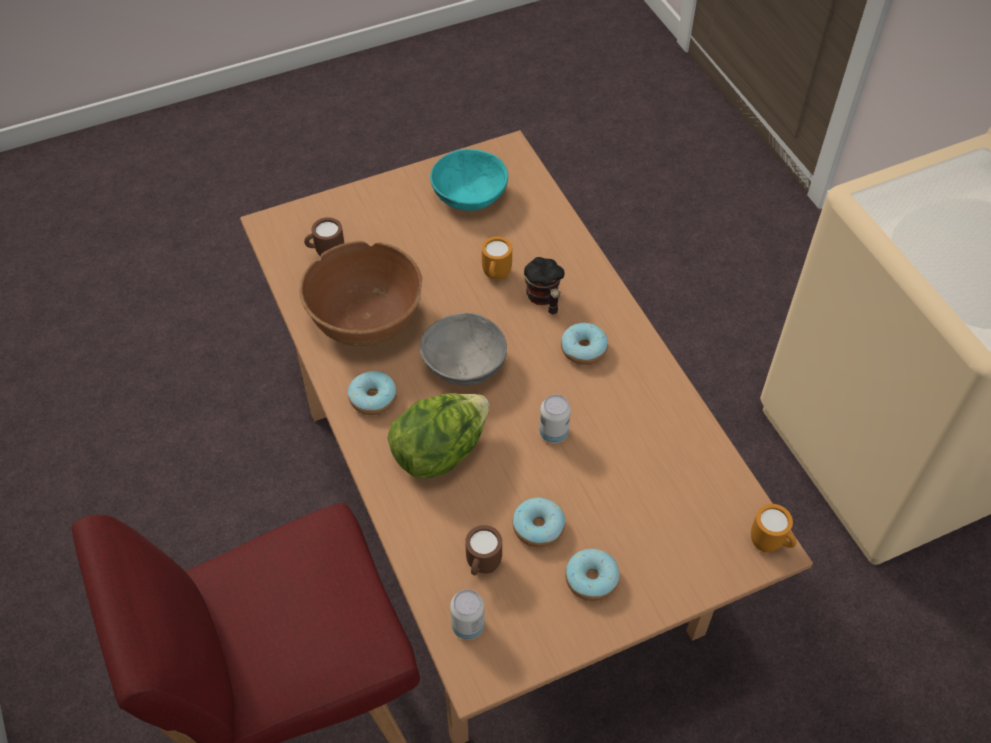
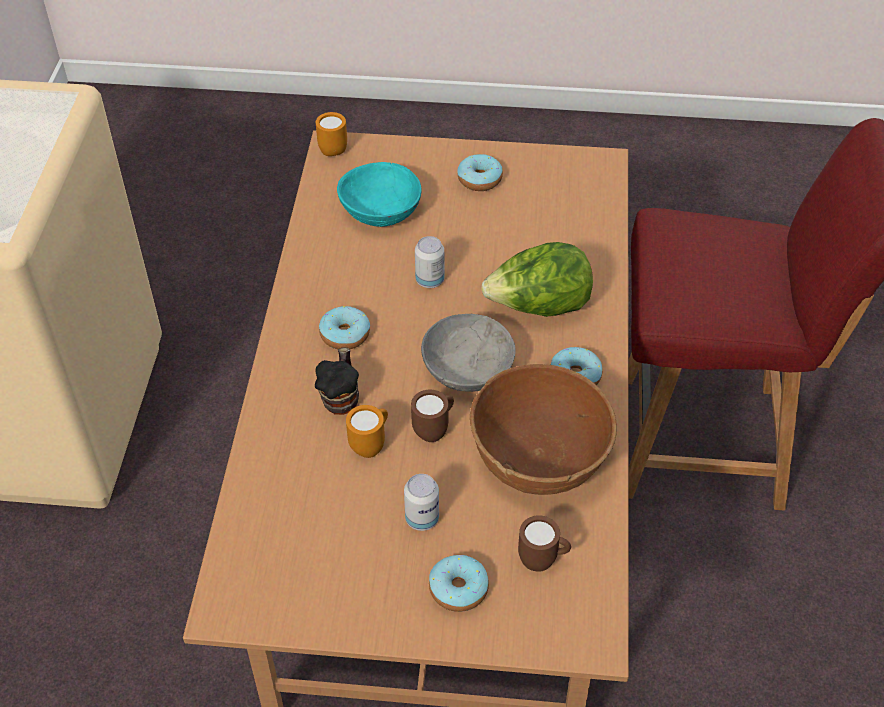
camera: 150 degrees left, 5 degrees down
turquoise bowl [430,149,508,211] -> turquoise bowl moved to [337,162,422,227]
can [450,590,485,640] -> can moved to [404,474,439,531]
brown mug [465,525,502,575] -> brown mug moved to [411,390,454,442]
donut [513,497,565,547] -> donut moved to [429,555,489,612]

